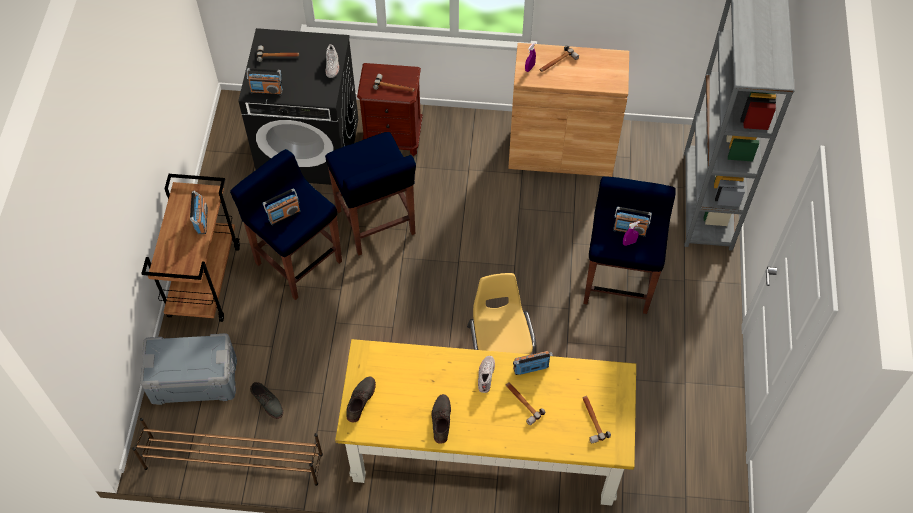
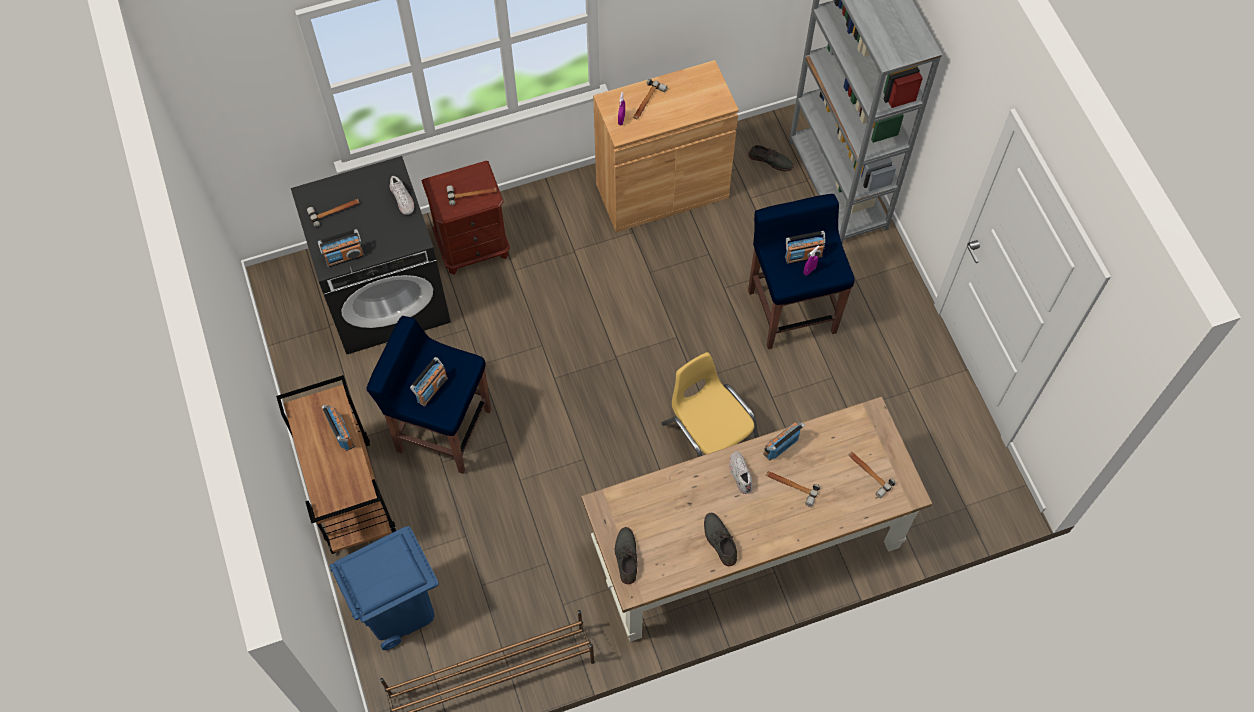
camera: 25 degrees left, 5 degrees up
grey storage box [140,333,237,405] -> blue trash can [330,526,439,650]
grey shoe [250,382,283,419] -> grey shoe moved to [748,145,794,171]
blue stool [325,132,416,256] -> none
yellow desk [335,339,636,506] -> brown desk [581,396,932,642]

